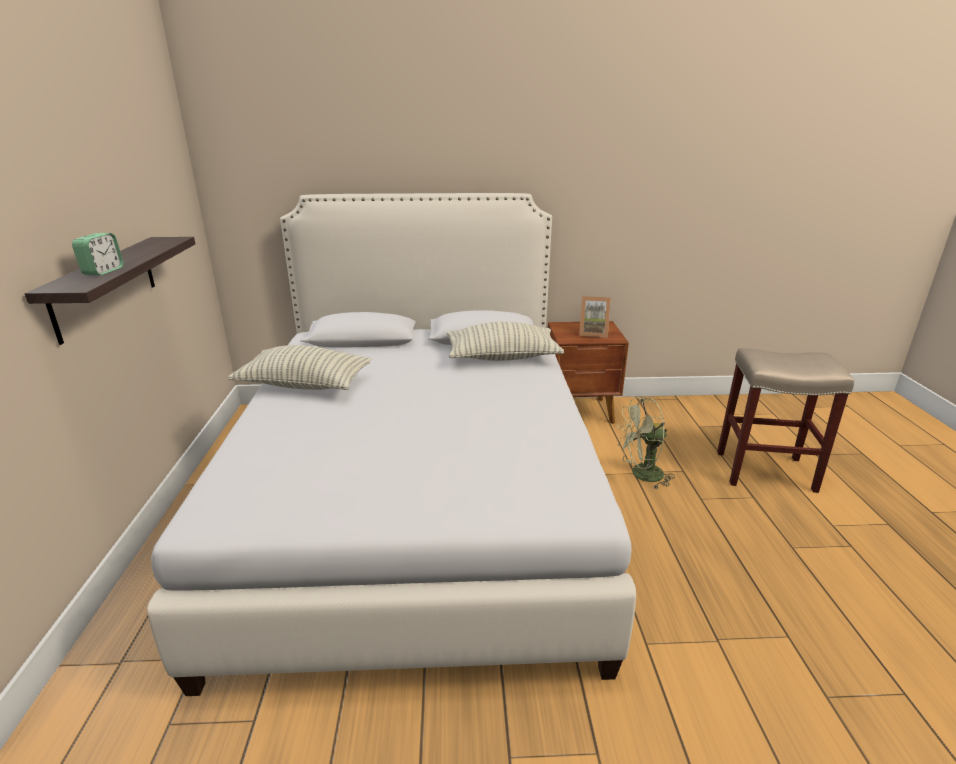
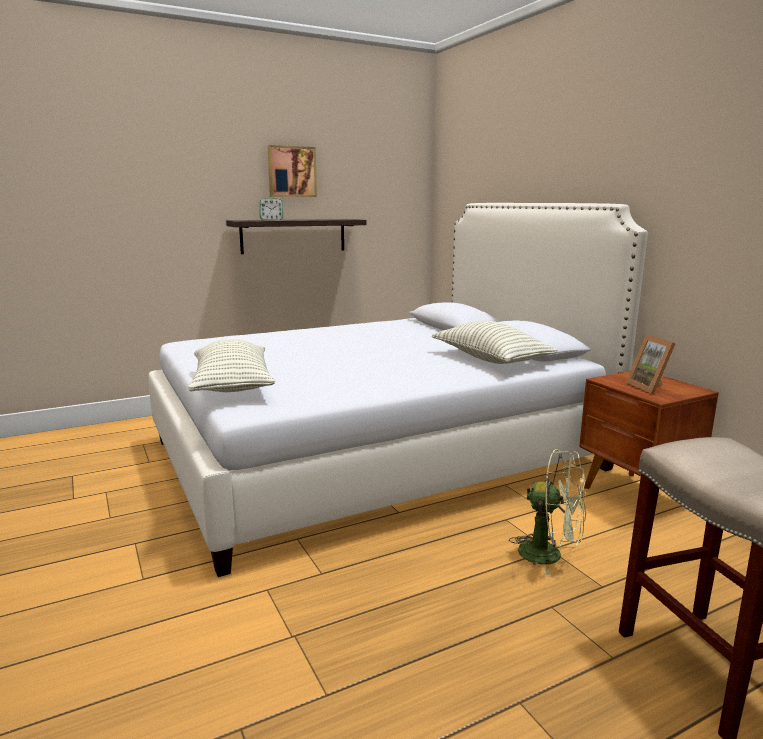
camera: 65 degrees right, 10 degrees down
pillow [228,345,371,390] -> pillow moved to [188,339,275,392]
green fan [617,397,675,489] -> green fan turned 150 degrees clockwise [509,449,586,576]
none -> picture [268,145,317,197]

